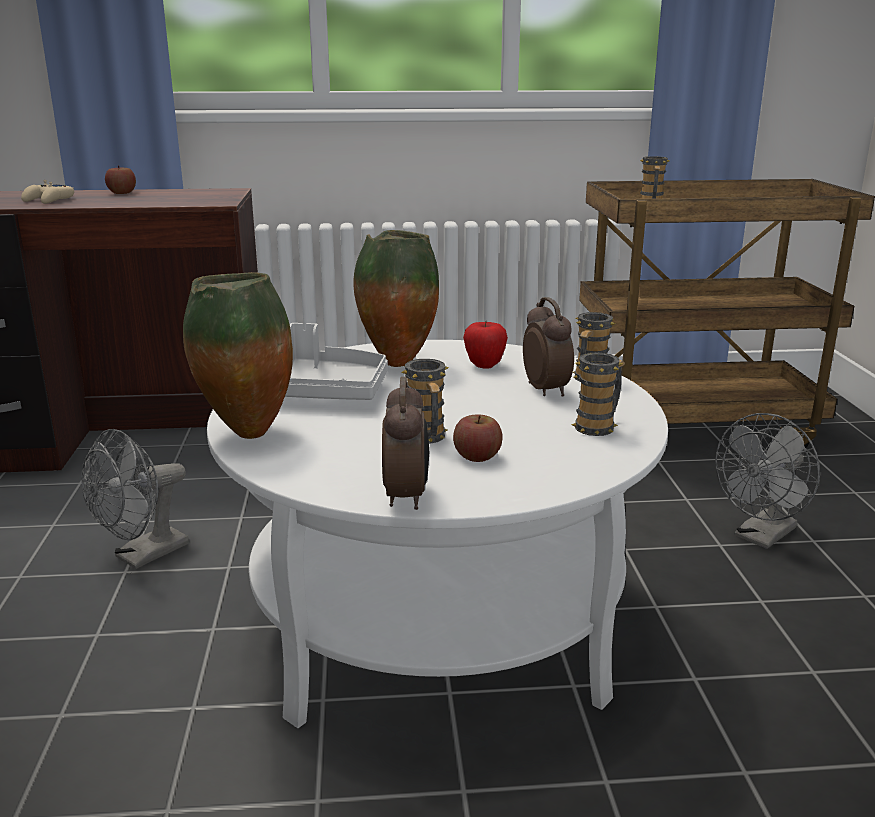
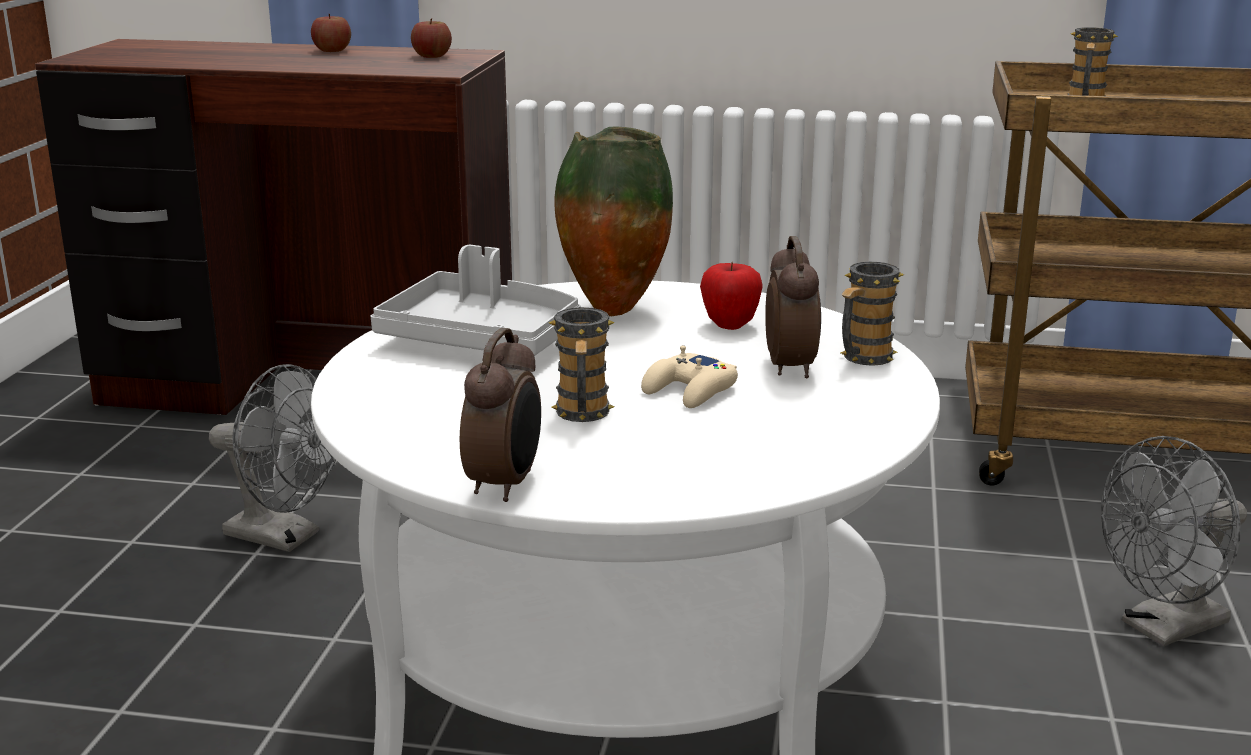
camera: 15 degrees right, 0 degrees up
beige game controller [21,180,75,204] -> beige game controller moved to [641,346,738,408]
grey fan [81,429,189,569] -> grey fan turned 120 degrees counterclockwise [209,364,336,552]
vase [183,272,293,439] -> none
apple [453,415,503,462] -> apple moved to [411,18,452,58]
mug [571,353,625,436] -> none

